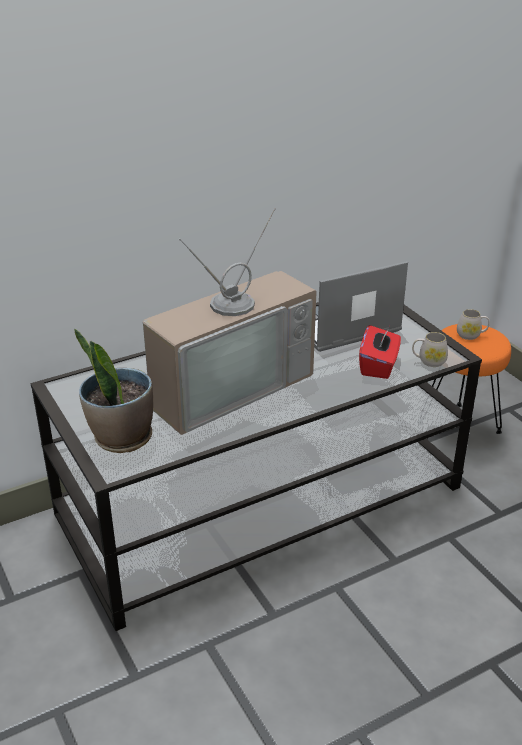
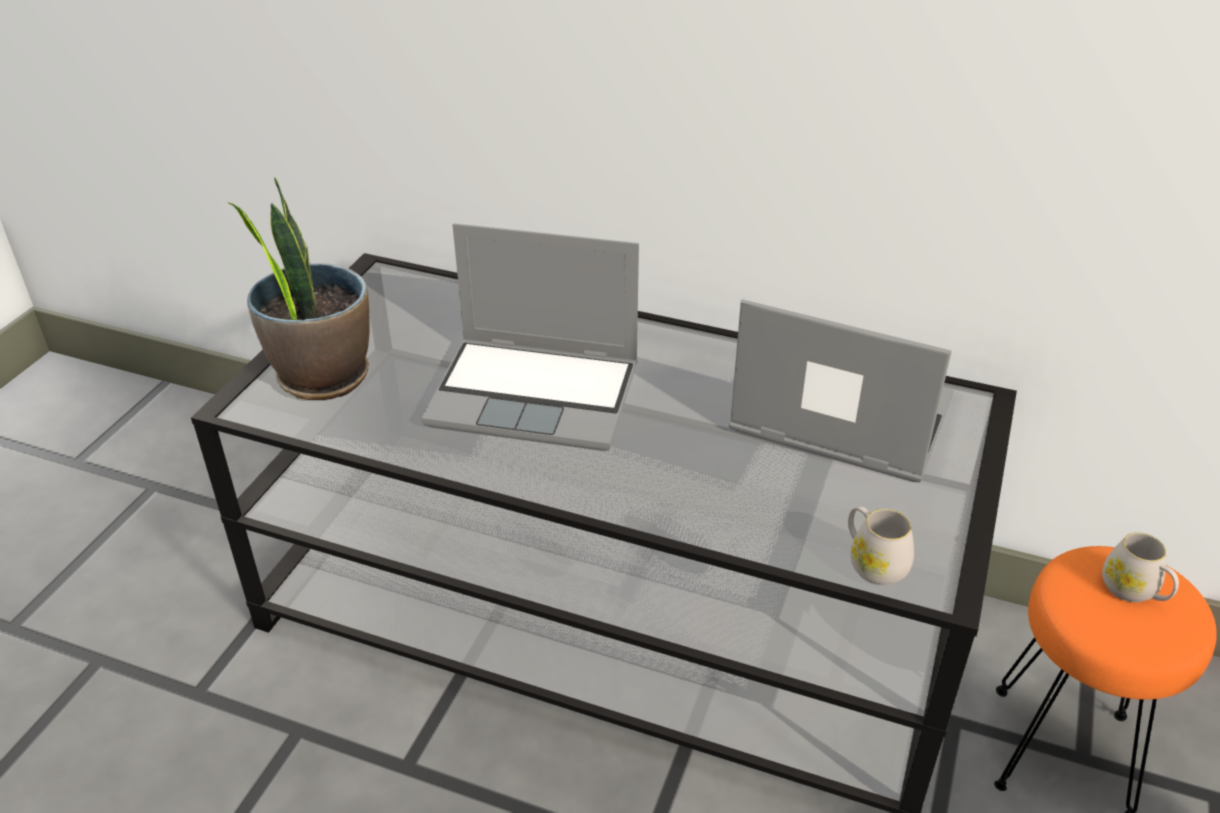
camera: 50 degrees right, 5 degrees up
television [143,208,317,435] -> laptop [421,224,639,451]
red tissue box [359,324,401,379] -> none

